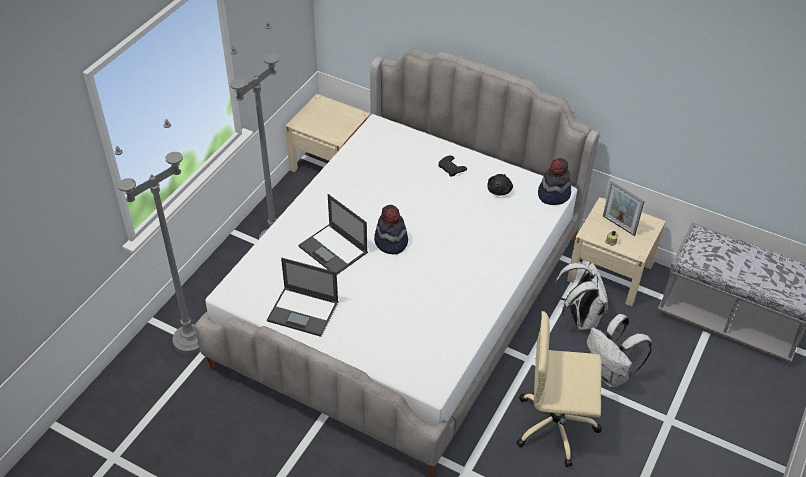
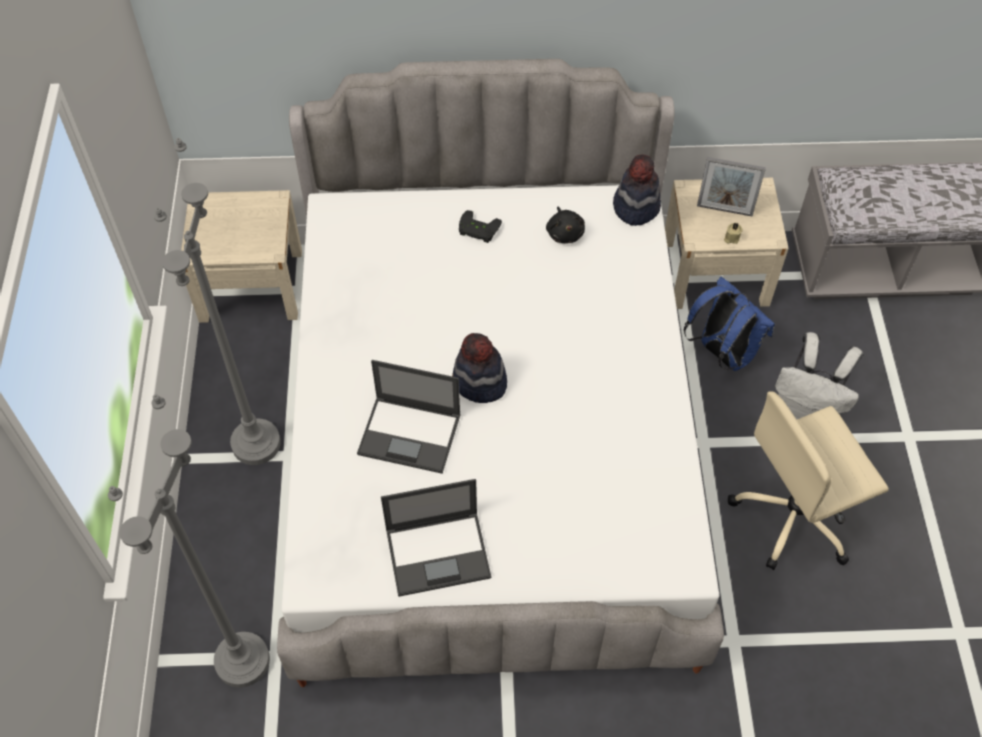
camera: 30 degrees left, 10 degrees up
white backpack [554,263,608,330] -> blue backpack [684,277,775,371]

